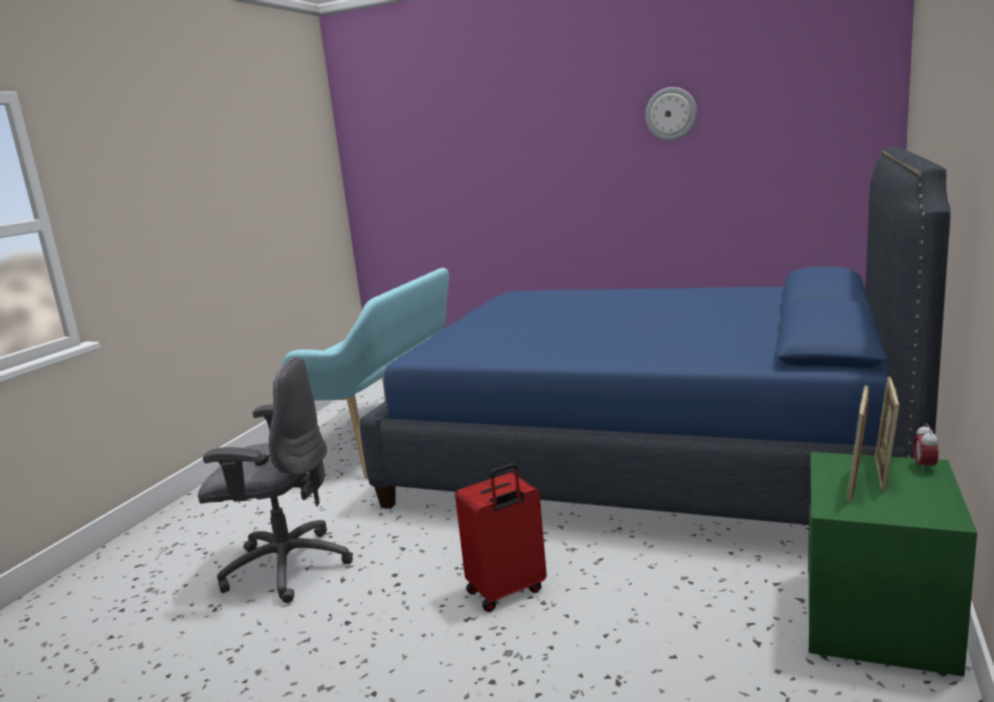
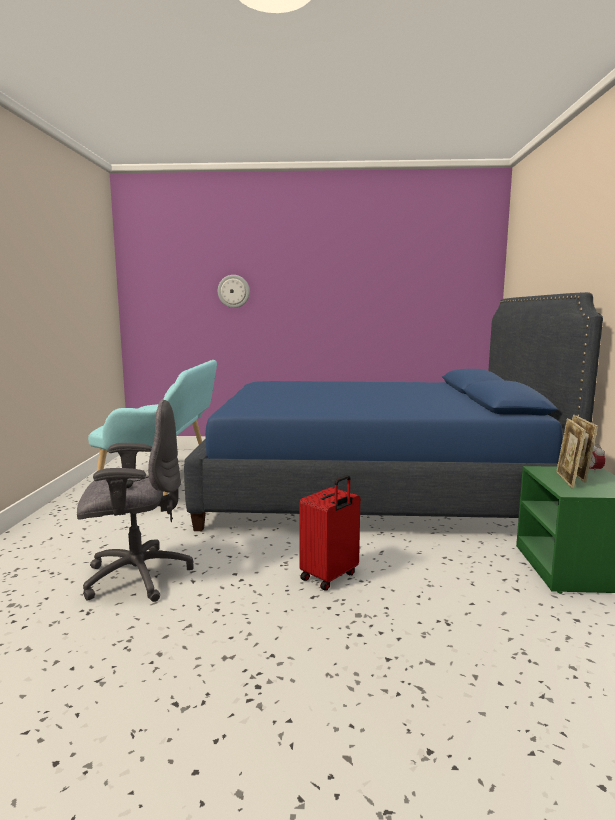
camera: 20 degrees left, 5 degrees down
wall clock [645,87,697,141] -> wall clock moved to [218,275,250,308]

